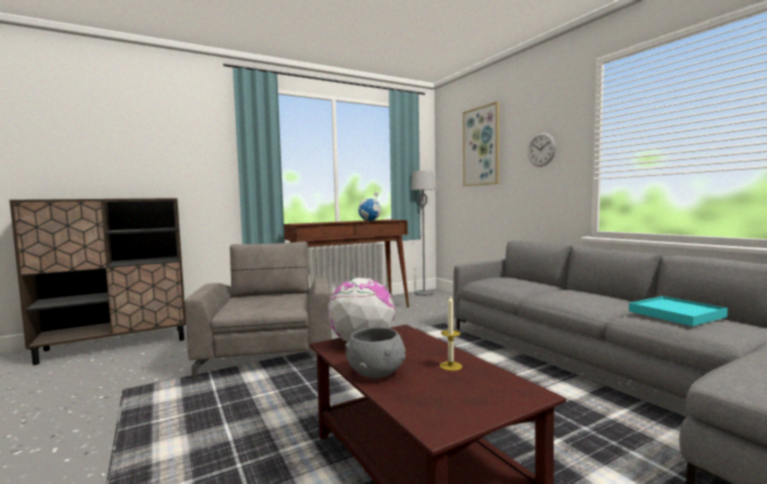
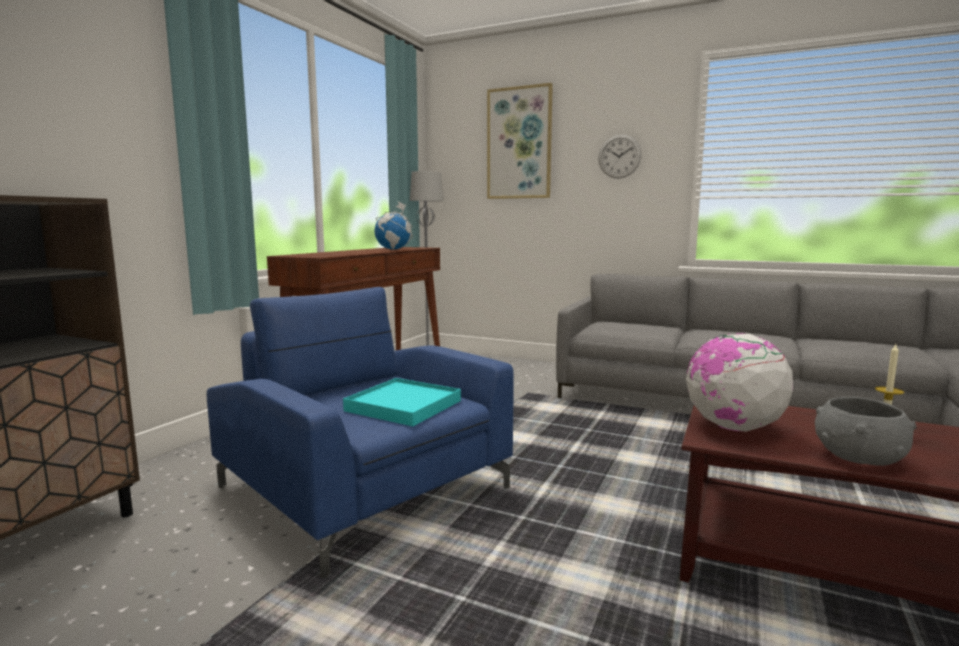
camera: 35 degrees left, 5 degrees up
grey armchair [185,242,332,381] -> blue armchair [207,287,514,578]
turquoise tray [629,296,728,326] -> turquoise tray moved to [343,378,461,426]

